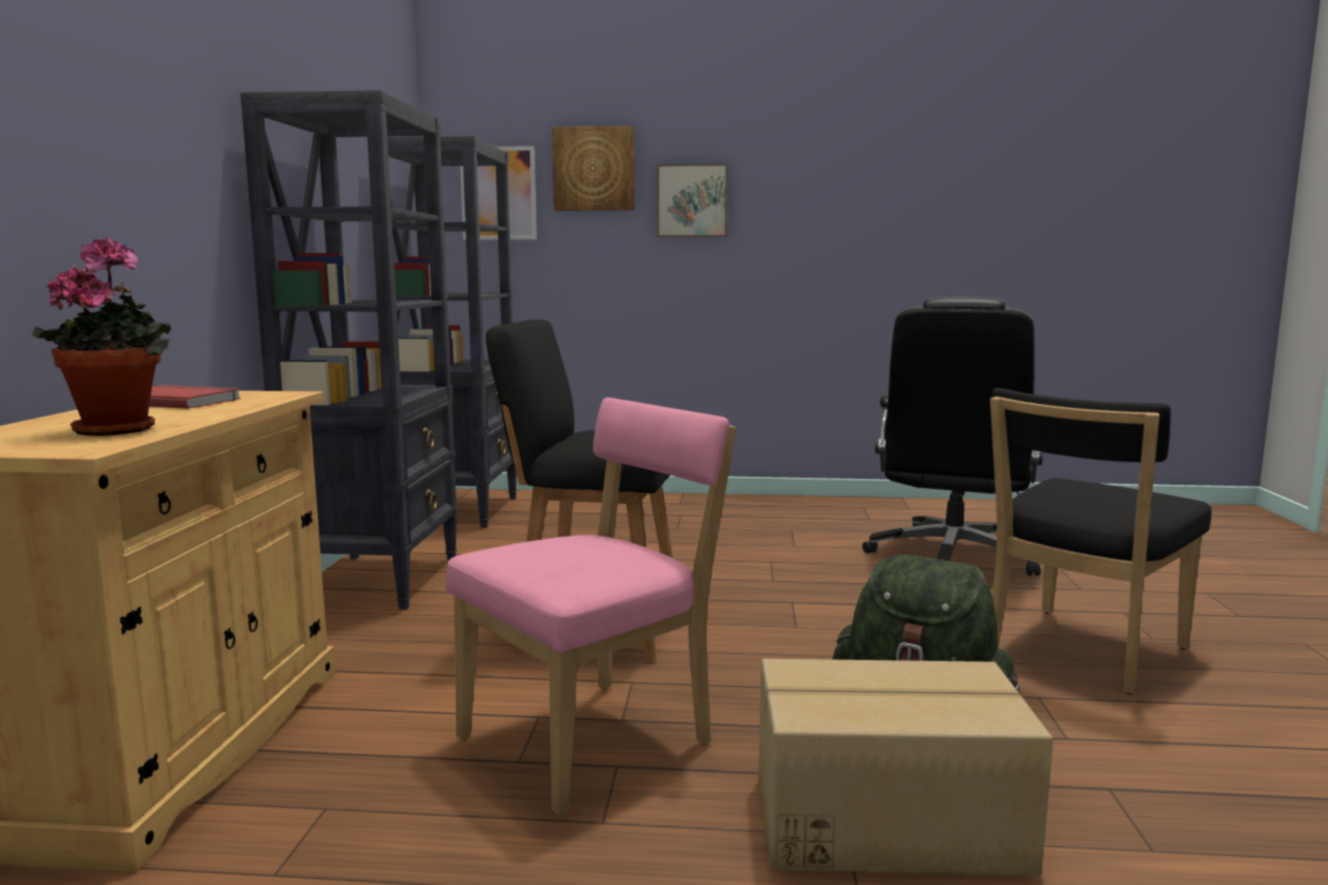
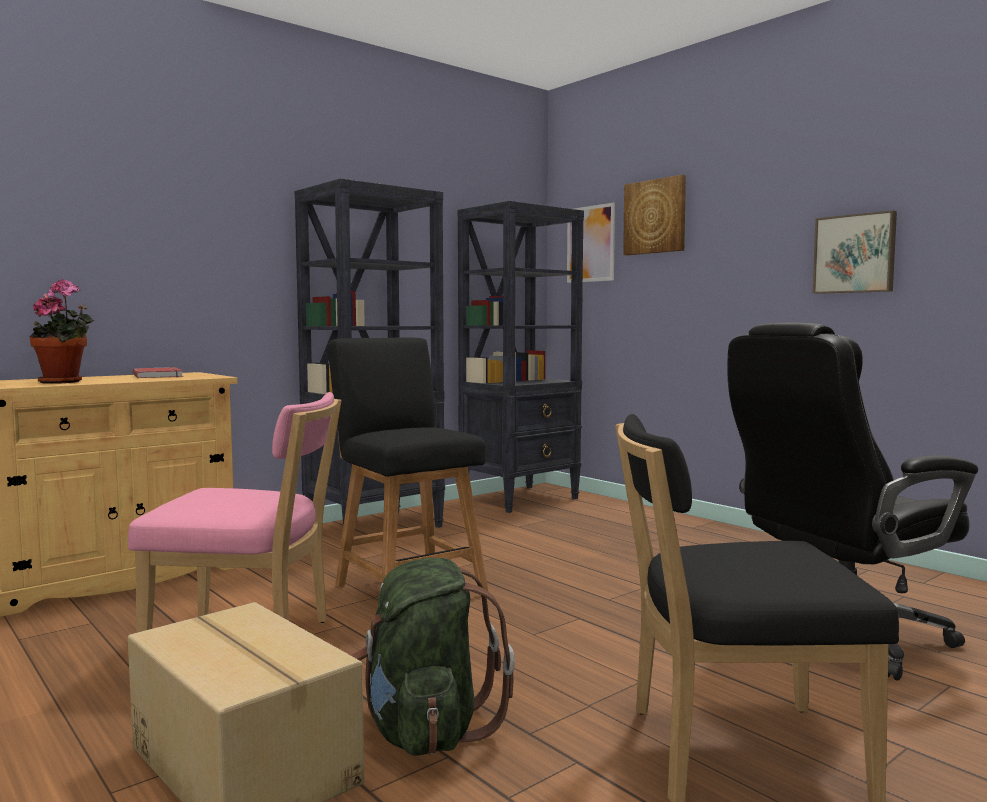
camera: 45 degrees right, 5 degrees down
picture [657,164,728,237] -> picture moved to [813,210,897,294]

